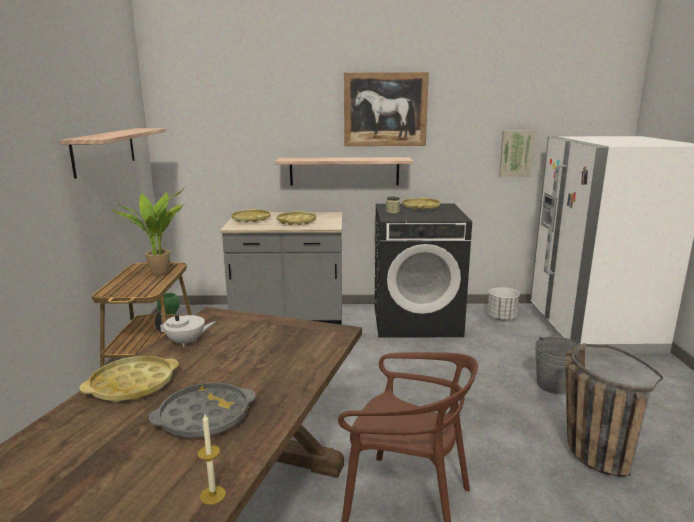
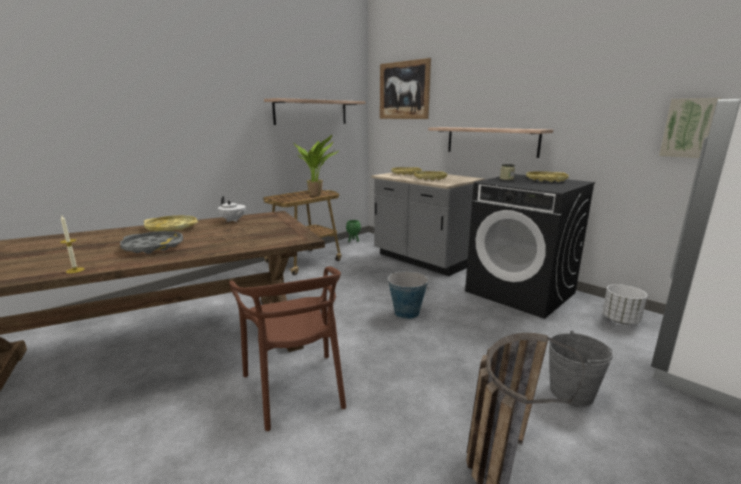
camera: 45 degrees right, 0 degrees up
picture [344,72,429,146] -> picture moved to [380,58,431,119]
none -> bucket [388,271,429,319]

